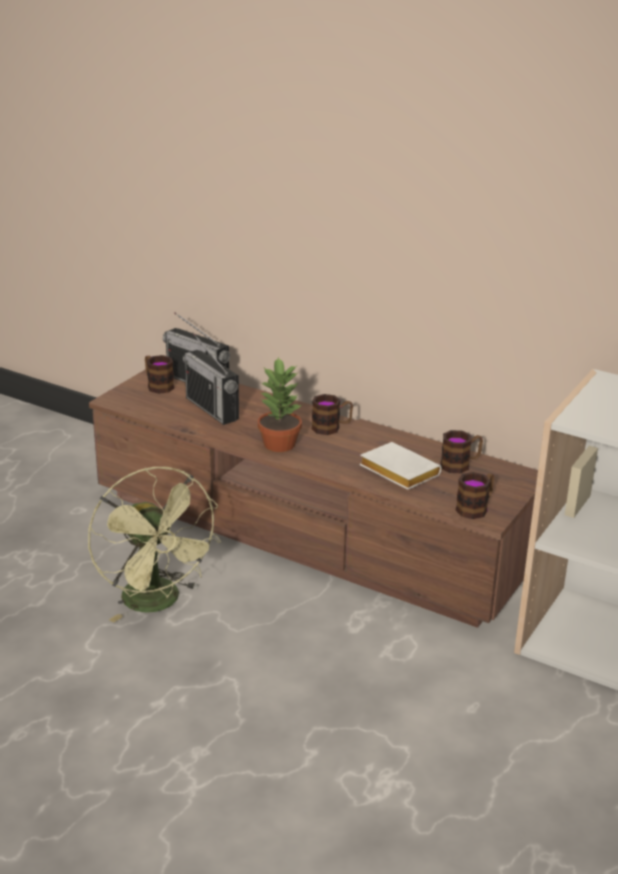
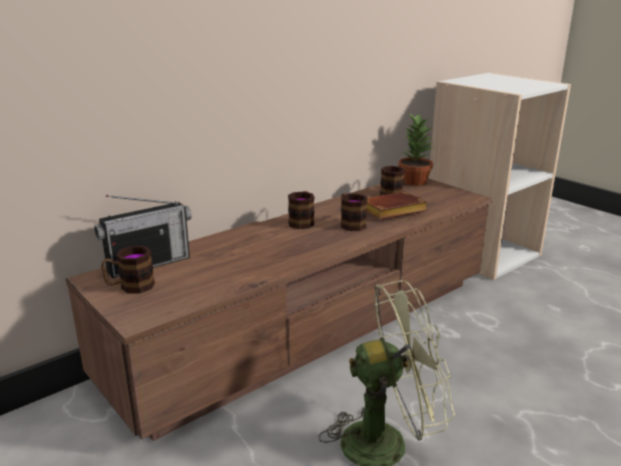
camera: 70 degrees left, 5 degrees down
radio [183,334,239,425] -> none
potted plant [258,357,302,452] -> potted plant moved to [399,114,434,186]
white book [359,442,441,490] -> brown book [367,191,428,220]
mug [456,472,494,519] -> mug moved to [341,193,368,231]

